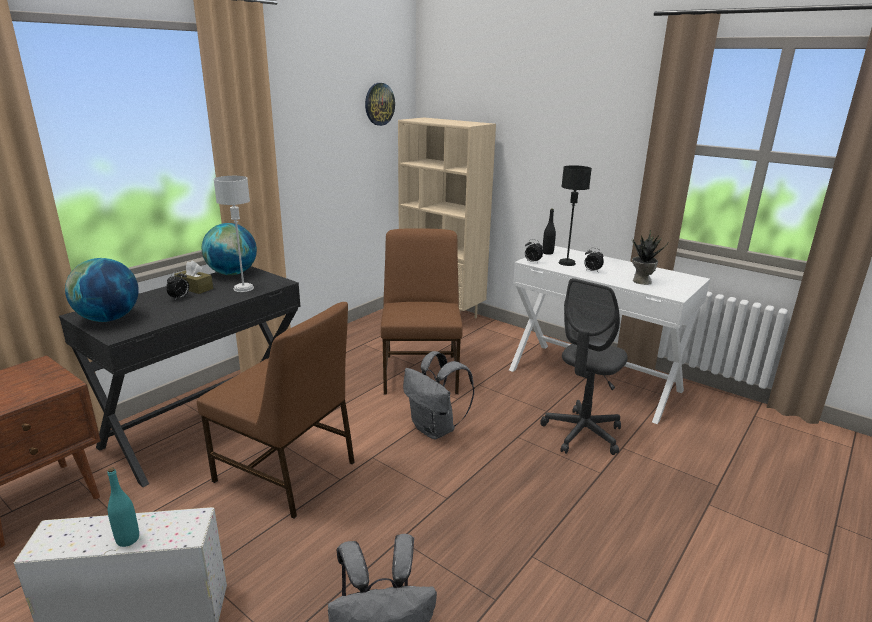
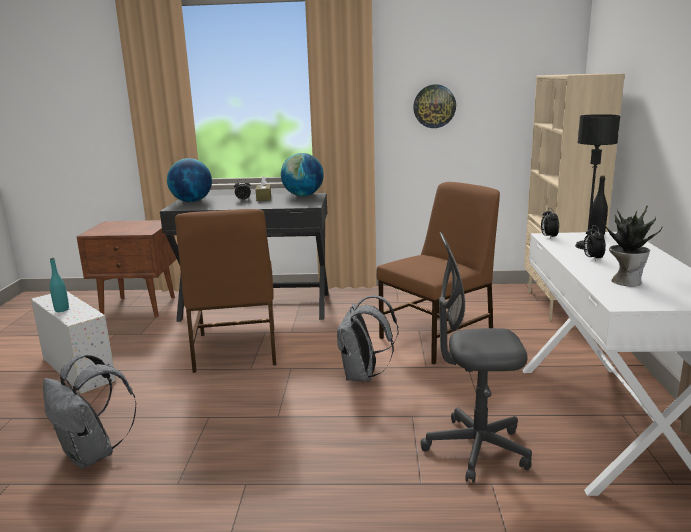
camera: 55 degrees right, 5 degrees down
grey table lamp [214,176,254,292] -> none
wall clock [365,83,395,126] -> wall clock moved to [413,84,456,128]

